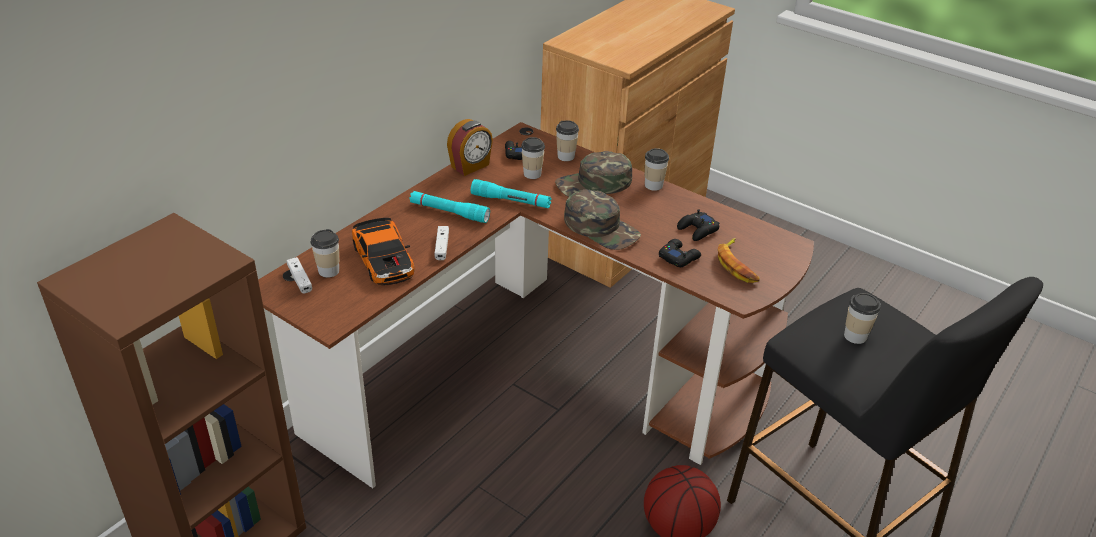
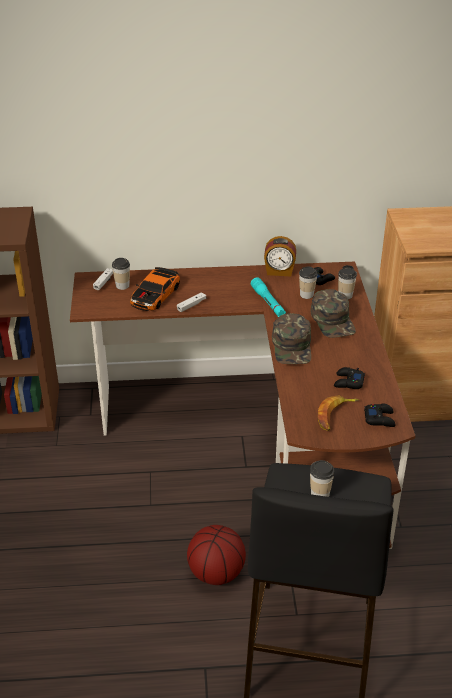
camera: 50 degrees right, 0 degrees up
turquoise flashlight [409,191,490,223] -> none
green cap [555,151,632,197] -> green cap turned 135 degrees counterclockwise [311,289,356,338]
cup [645,148,669,191] -> none
black game controller [659,239,701,267] -> black game controller moved to [364,403,396,427]

